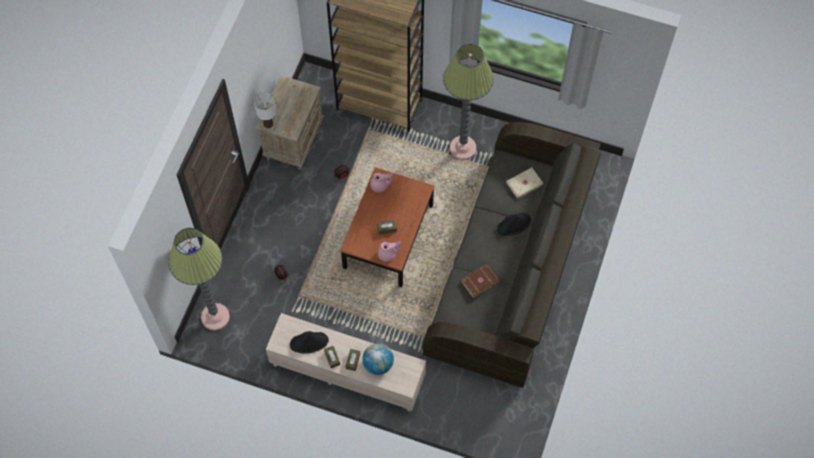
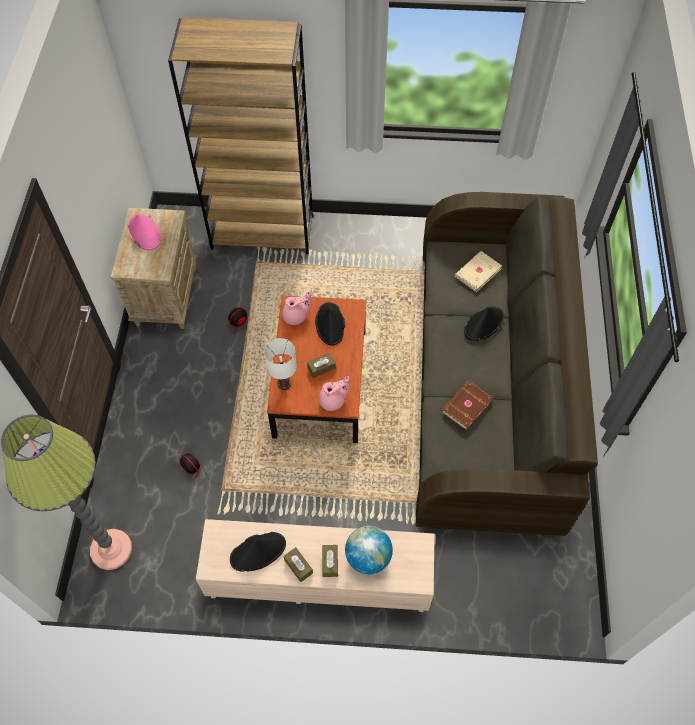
camera: 15 degrees left, 5 degrees down
white table lamp [254,92,276,128] -> white table lamp moved to [264,338,297,390]
floor lamp [443,44,494,160] -> none
none -> pink hat [128,214,161,250]
none -> black hat [315,302,345,345]

